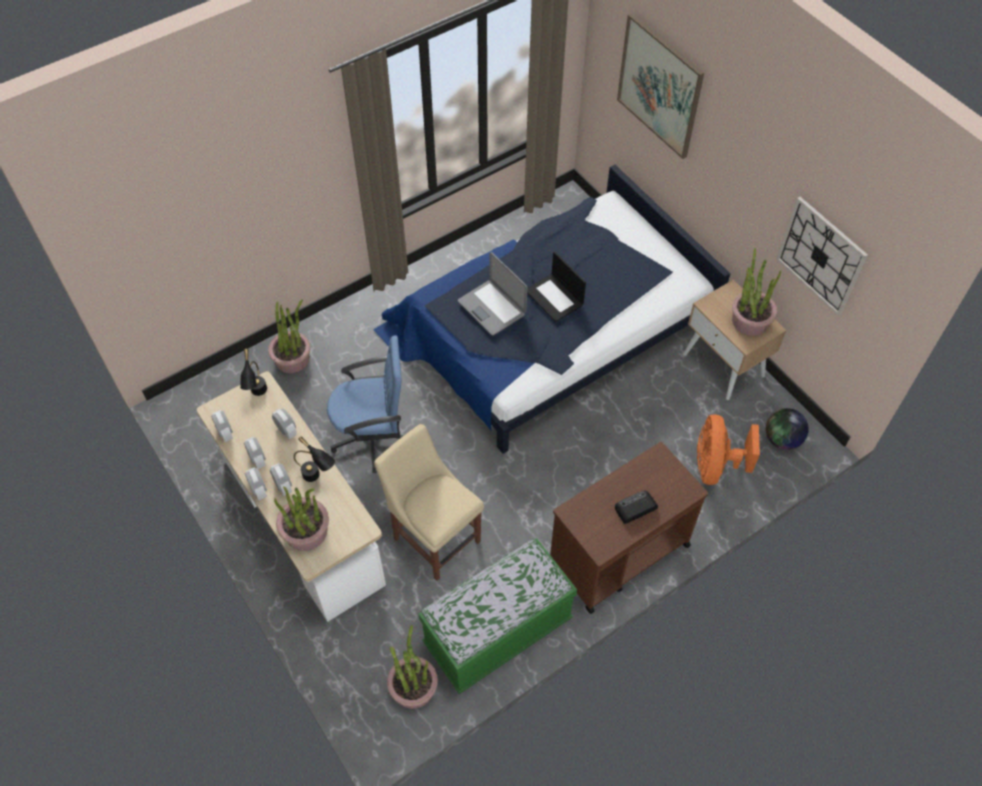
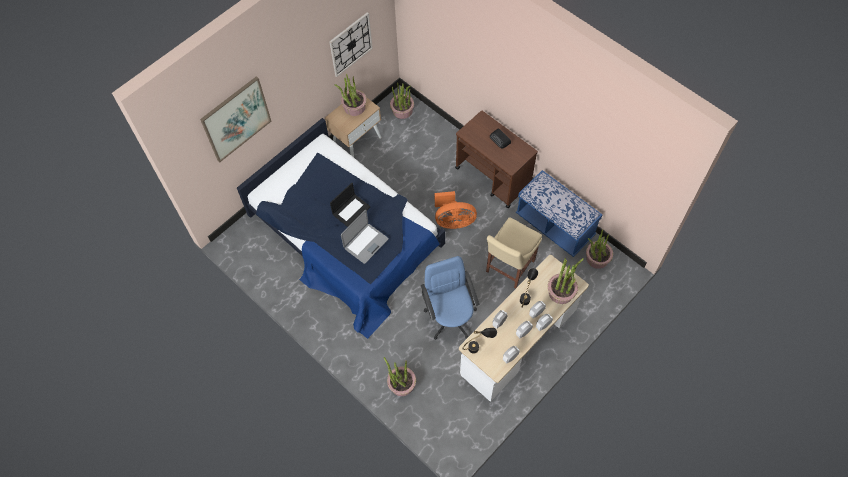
camera: 100 degrees left, 5 degrees up
green bench [419,538,577,694] -> blue bench [516,170,602,257]
orange fan [697,414,760,485] -> orange fan moved to [435,191,477,229]
globe [766,408,809,450] -> potted plant [390,83,414,119]

